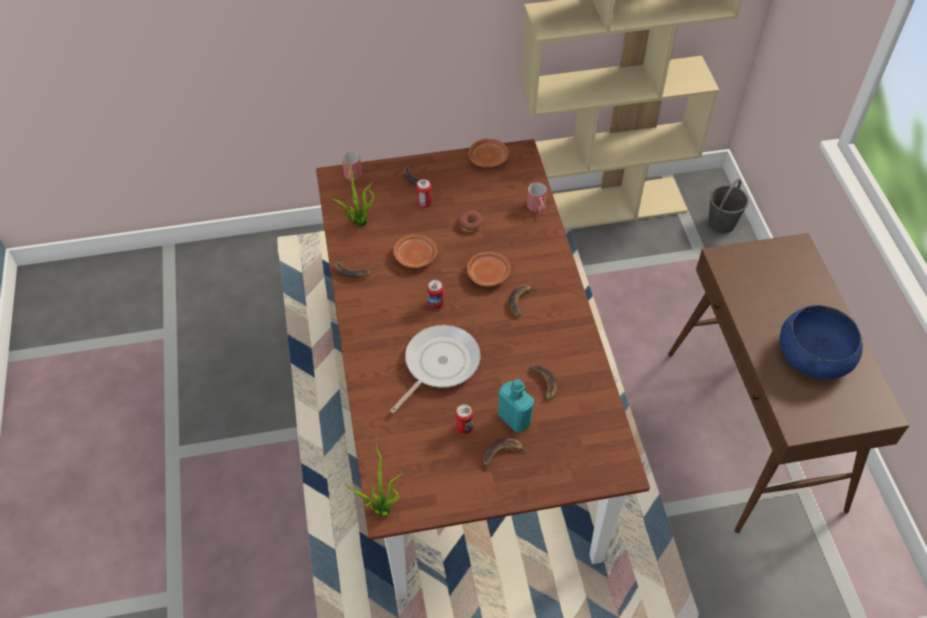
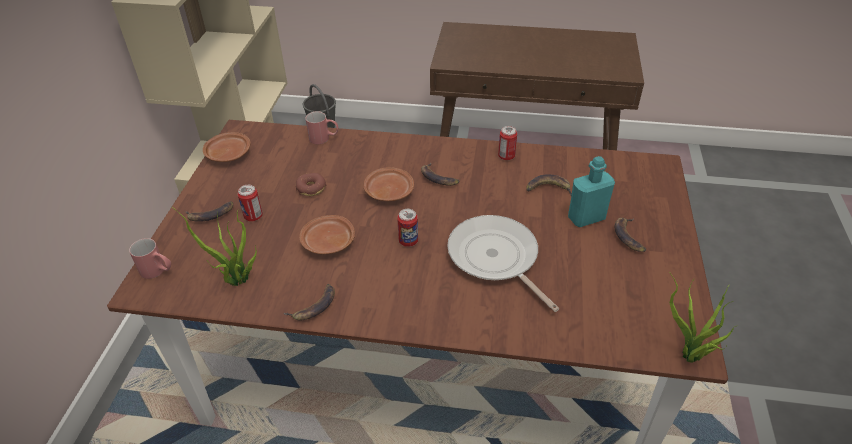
camera: 70 degrees left, 10 degrees down
can [455,404,473,434] -> can moved to [498,126,517,160]
blue bowl [780,305,863,380] -> none

